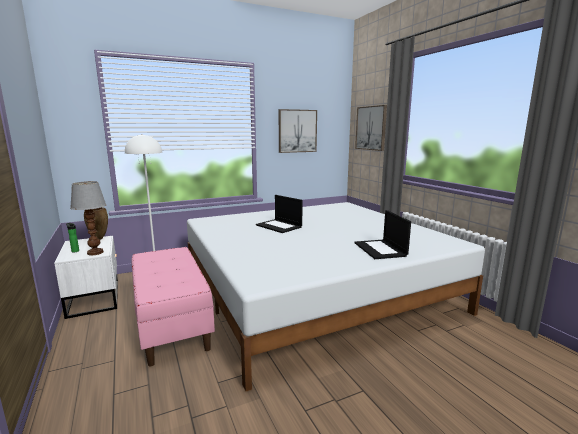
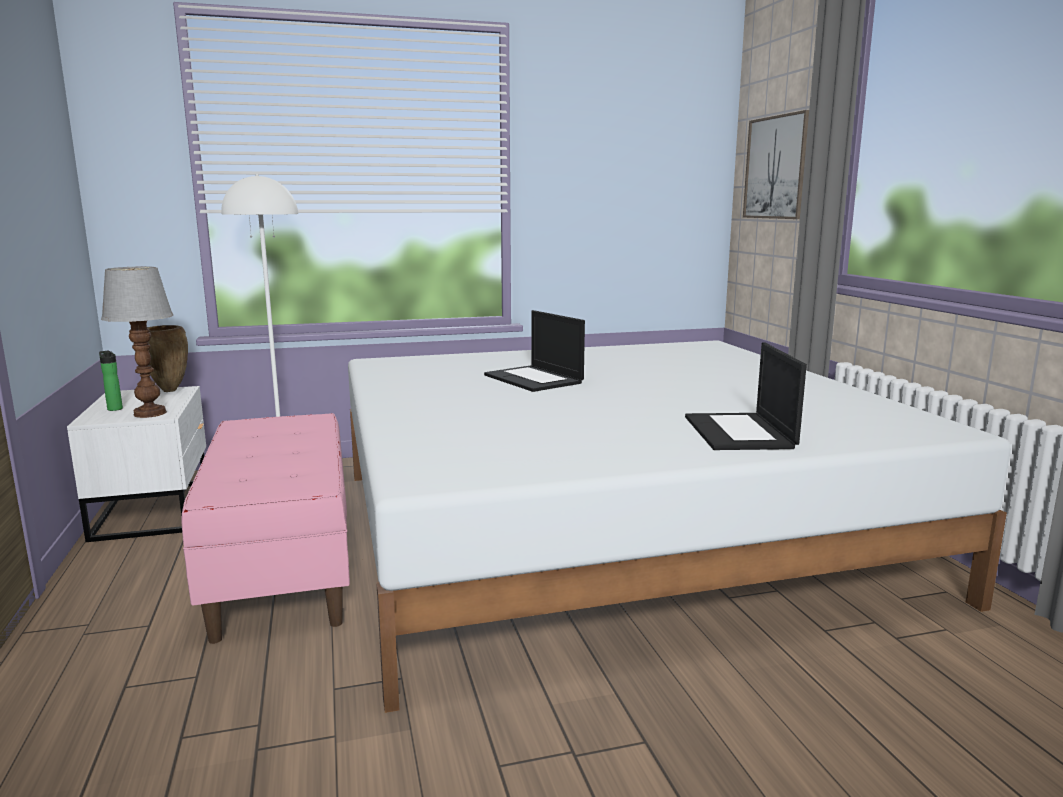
camera: 10 degrees right, 0 degrees up
picture [279,109,317,153] -> none

